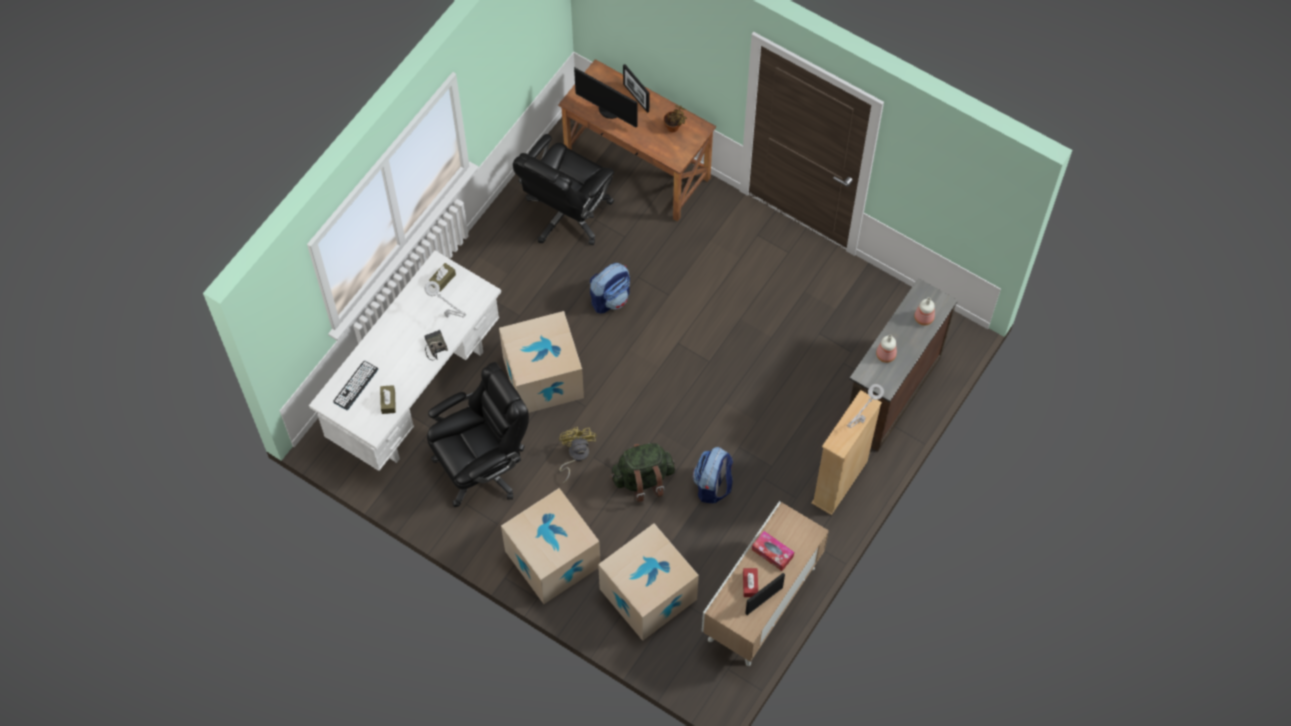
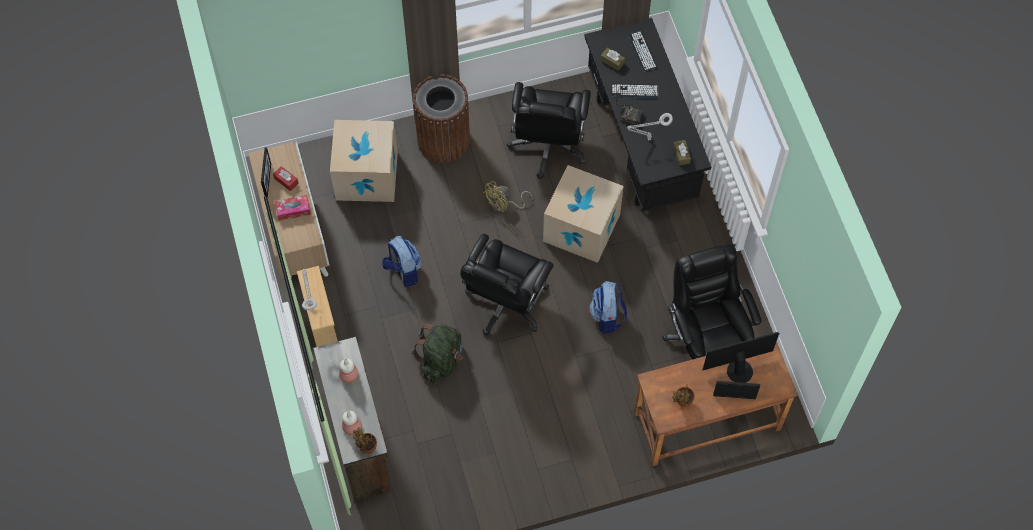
camera: 130 degrees right, 0 degrees up
white desk [309,251,501,471] -> black desk [584,18,711,212]
cardboard box [501,488,601,604] -> brown trash can [413,74,470,163]
yellow fan [559,427,597,483] -> yellow fan turned 105 degrees clockwise [483,181,532,212]
green backpack [610,443,675,502] -> green backpack moved to [412,324,463,384]
none -> potted plant [353,427,377,454]
none -> black office chair [460,234,554,335]
none -> keyboard [611,84,659,98]

